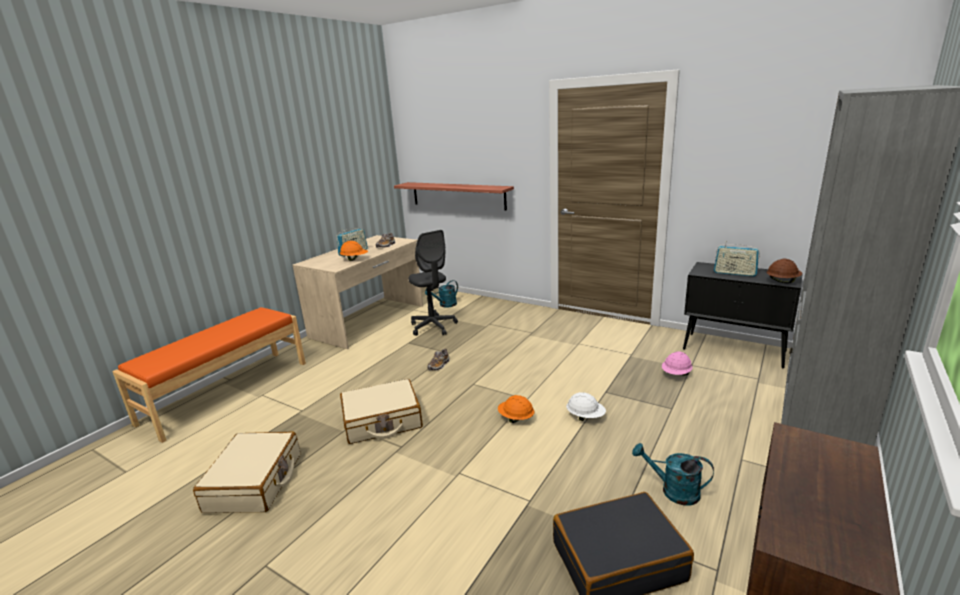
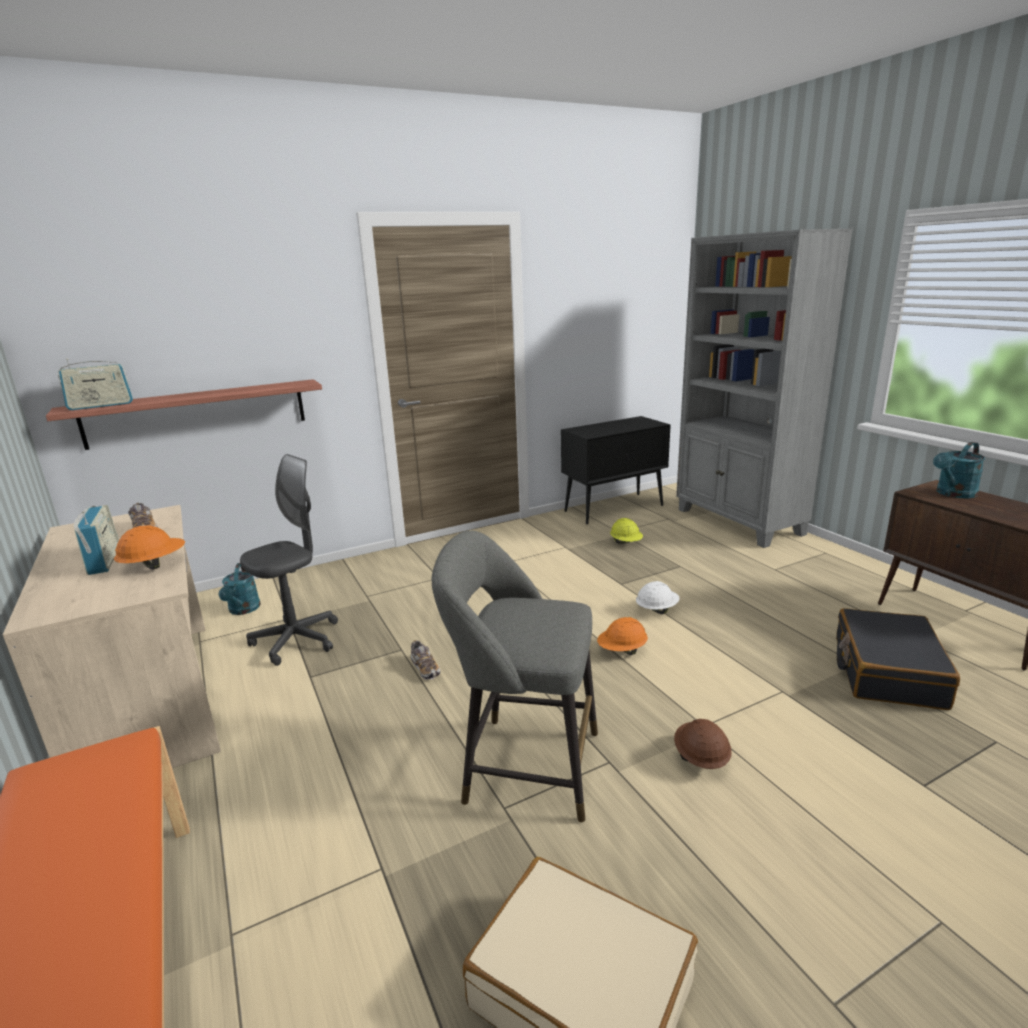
camera: 60 degrees left, 0 degrees up
beige suitcase [340,379,423,444] -> grey stool [432,531,598,822]
grey office chair [409,230,458,336] -> grey office chair turned 45 degrees counterclockwise [240,454,338,666]
turquoise watering can [632,443,714,505] -> turquoise watering can moved to [933,442,985,498]
pink hard hat [662,351,692,375] -> yellow hard hat [610,518,643,544]
radio [714,241,760,277] -> radio moved to [58,359,133,410]
brown hard hat [767,259,802,284] -> brown hard hat moved to [674,719,732,769]

